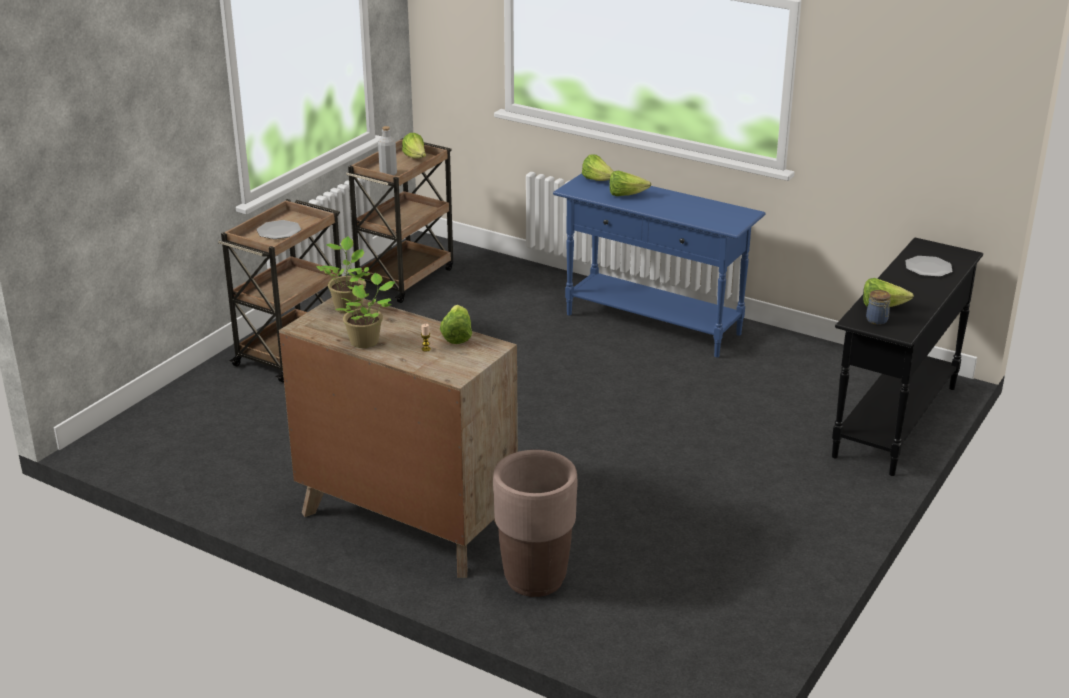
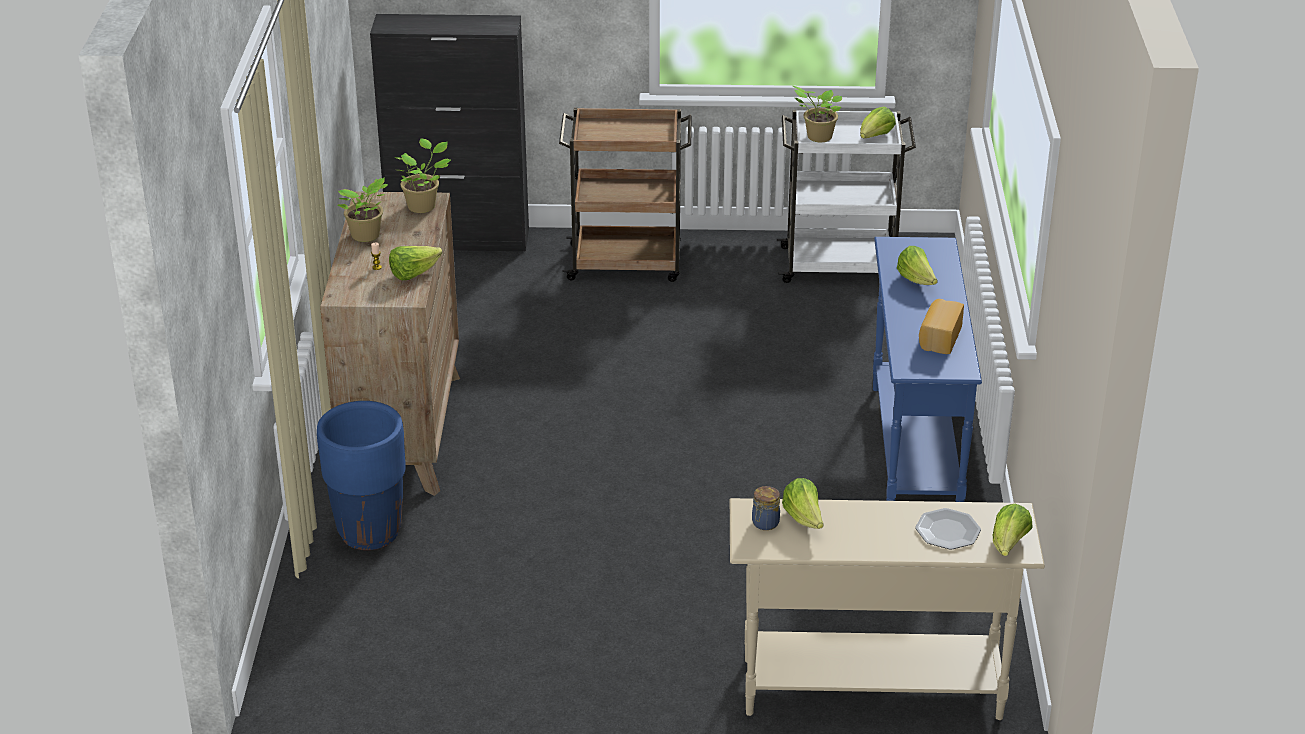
camera: 60 degrees right, 5 degrees up
plate [256,220,301,239] -> none
brown cart [346,138,453,303] -> white cart [777,110,916,283]
grey bottle [378,126,397,175] -> potted plant [793,86,842,142]
brown planter [493,450,577,597] -> blue planter [317,401,406,550]
lettuce [582,155,613,181] -> lettuce moved to [993,504,1033,556]
black console table [832,238,983,476] -> beige console table [730,498,1045,720]
none -> black cabinet [370,14,529,251]
none -> bread [919,299,964,354]

